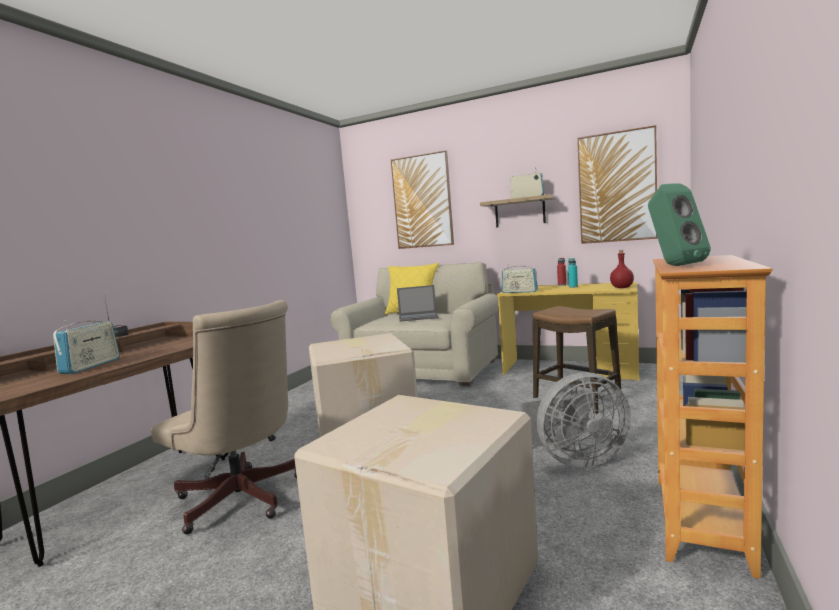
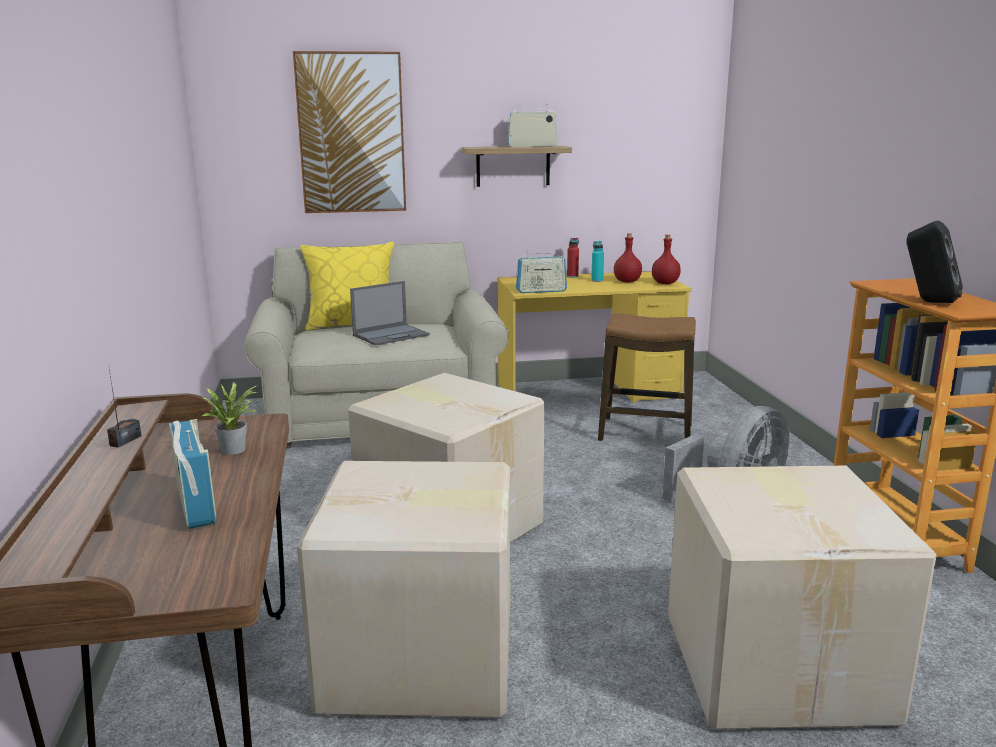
camera: 35 degrees left, 10 degrees up
beige office chair [151,300,297,534] -> cardboard box [297,461,510,718]
picture [577,125,658,244] -> none
green speaker [648,183,711,266] -> black speaker [906,221,963,303]
none -> potted plant [201,381,258,455]
none -> red bottle [614,233,642,283]

